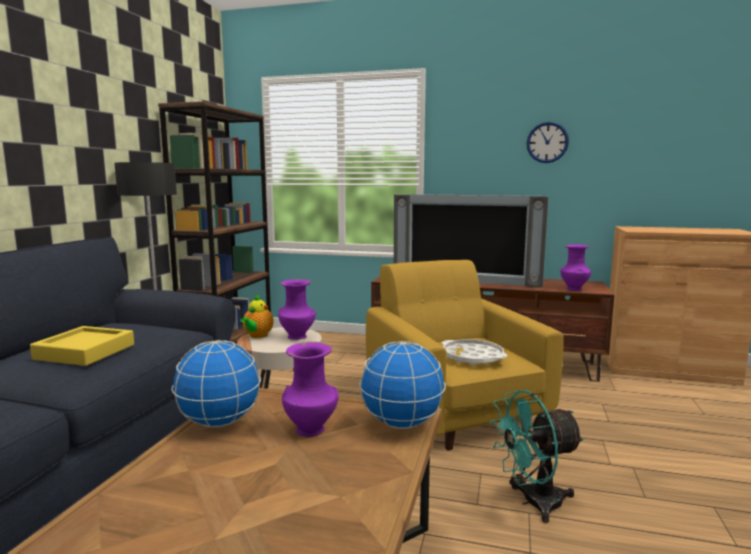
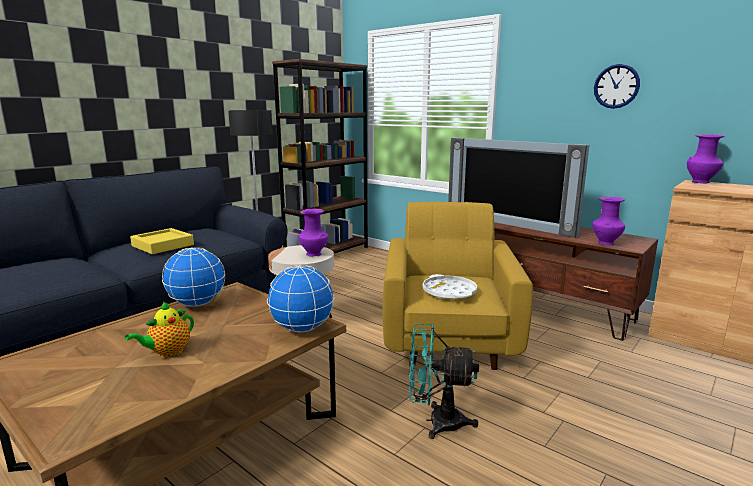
camera: 25 degrees right, 5 degrees up
teapot [240,294,274,338] -> teapot moved to [125,301,194,358]
purple vase [282,342,339,437] -> purple vase moved to [687,135,725,184]

